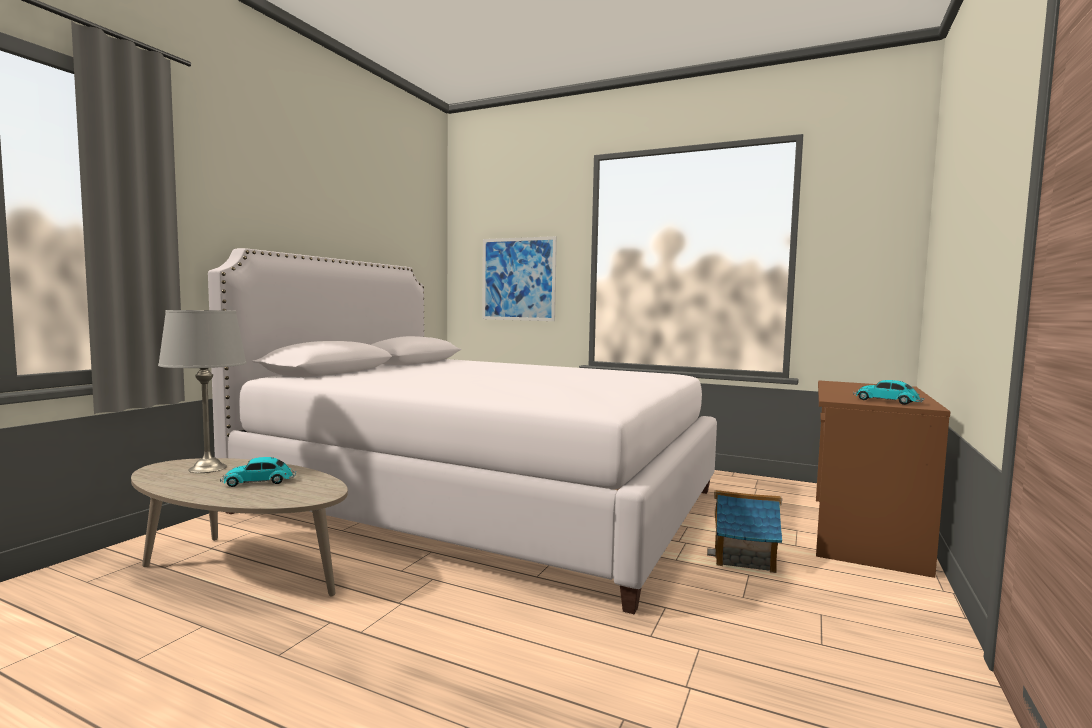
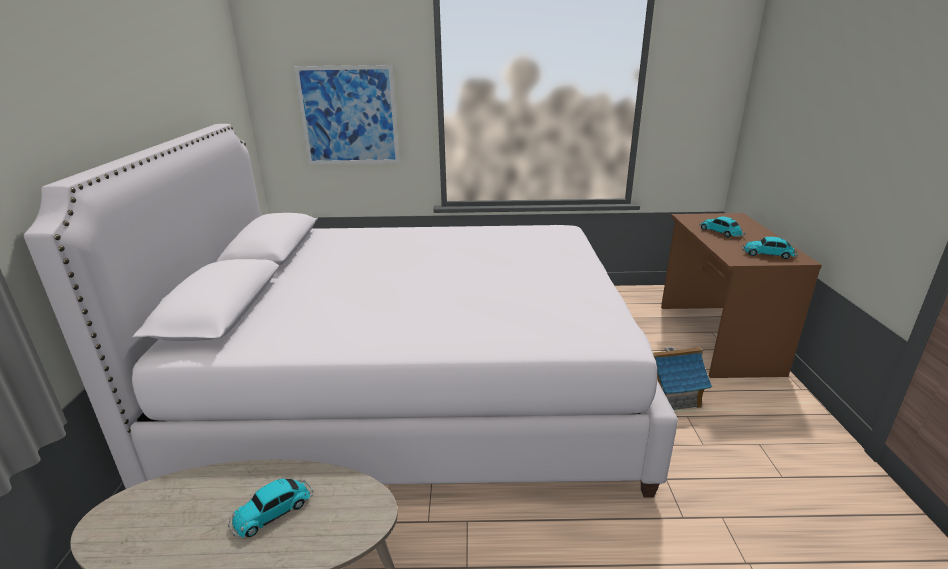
camera: 25 degrees left, 20 degrees up
grey table lamp [158,310,247,473] -> none
none -> toy car [699,216,745,238]

